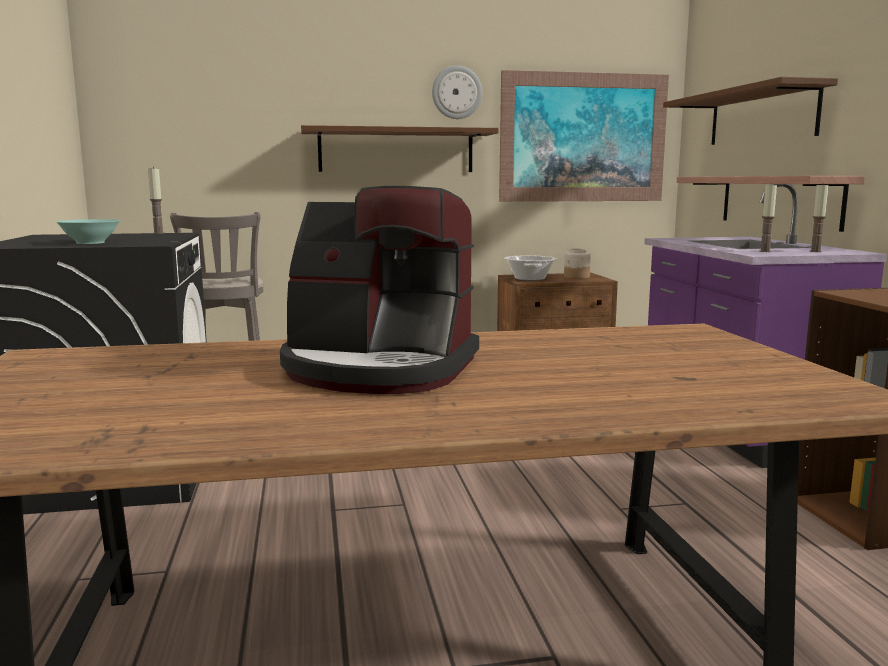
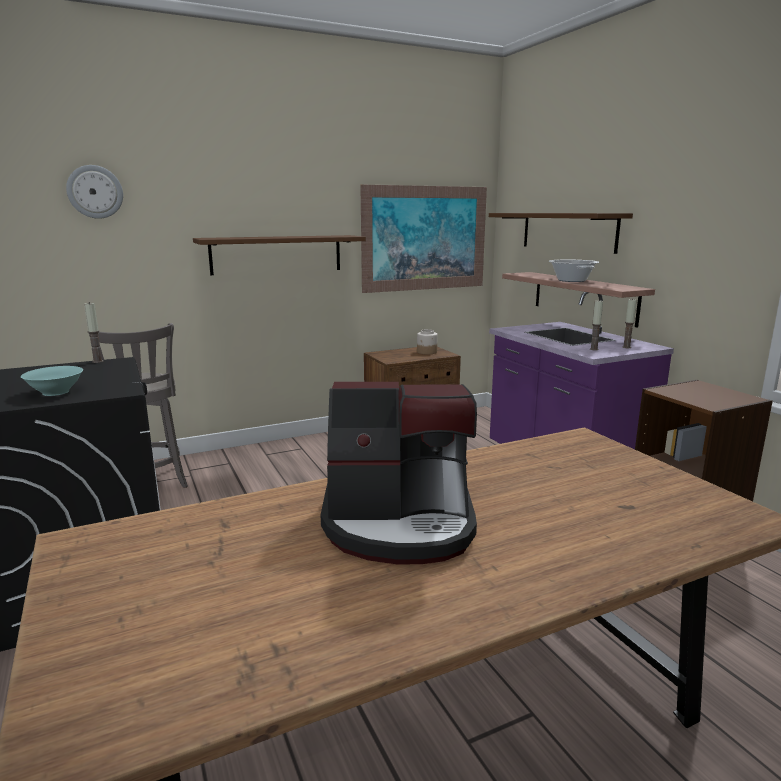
camera: 15 degrees left, 5 degrees up
wall clock [432,65,482,119] -> wall clock moved to [66,165,123,219]
cooking pot [504,255,557,281] -> cooking pot moved to [549,260,599,282]

